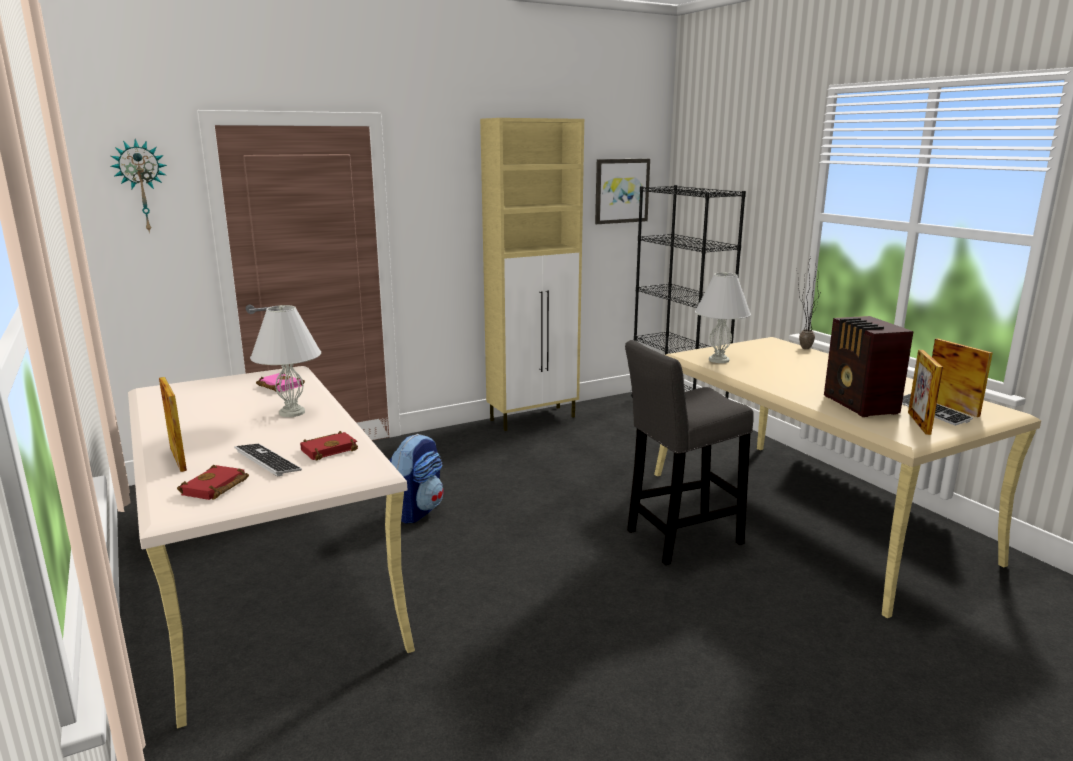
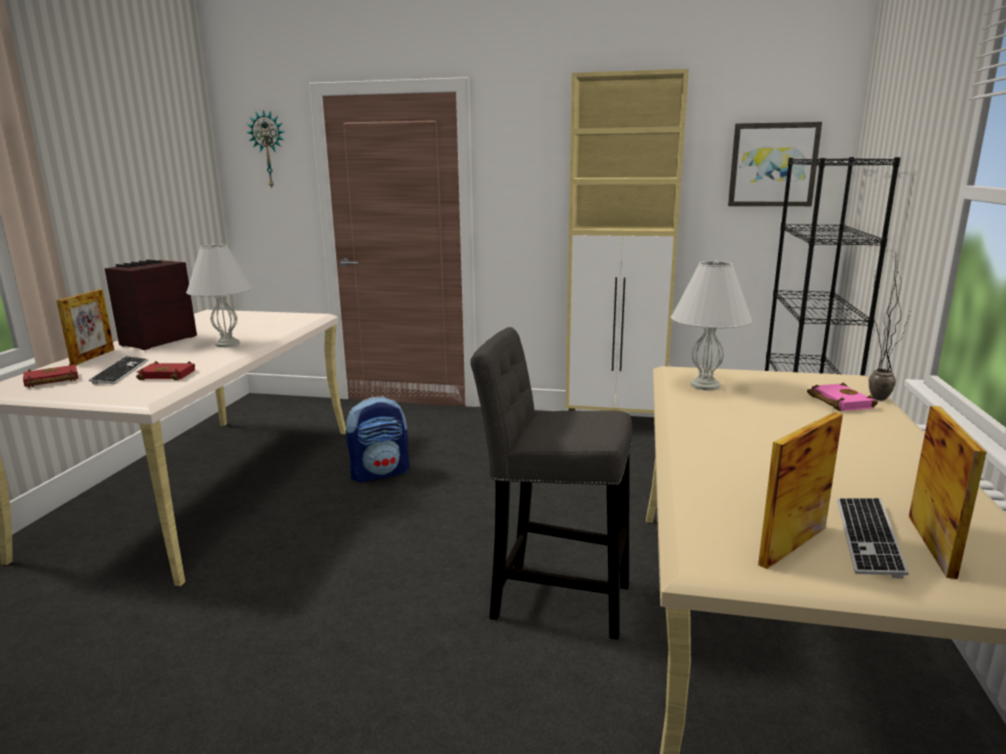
camera: 40 degrees right, 0 degrees up
pink book [256,373,305,393] -> pink book moved to [807,383,878,411]
radio [824,316,914,417] -> radio moved to [104,260,197,350]

